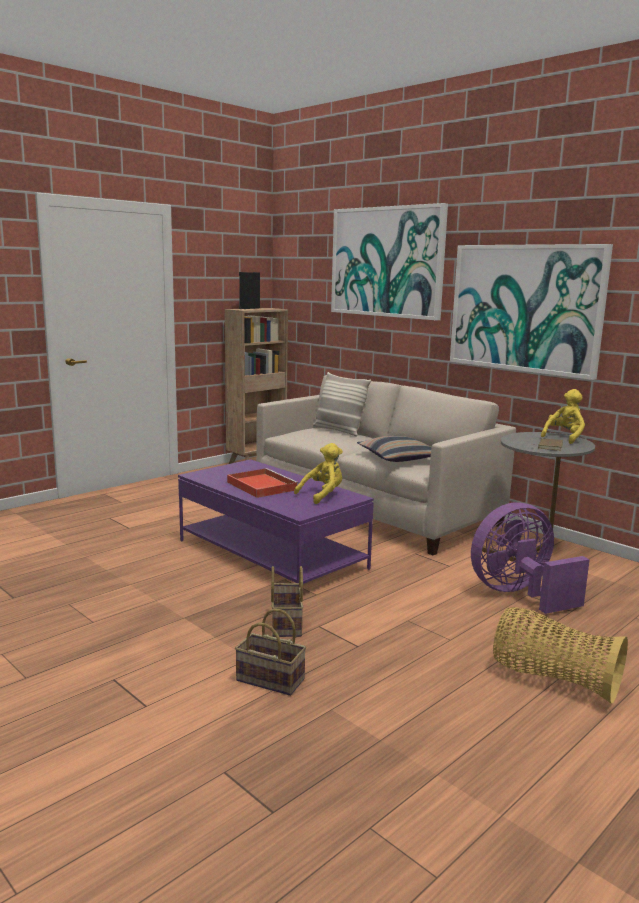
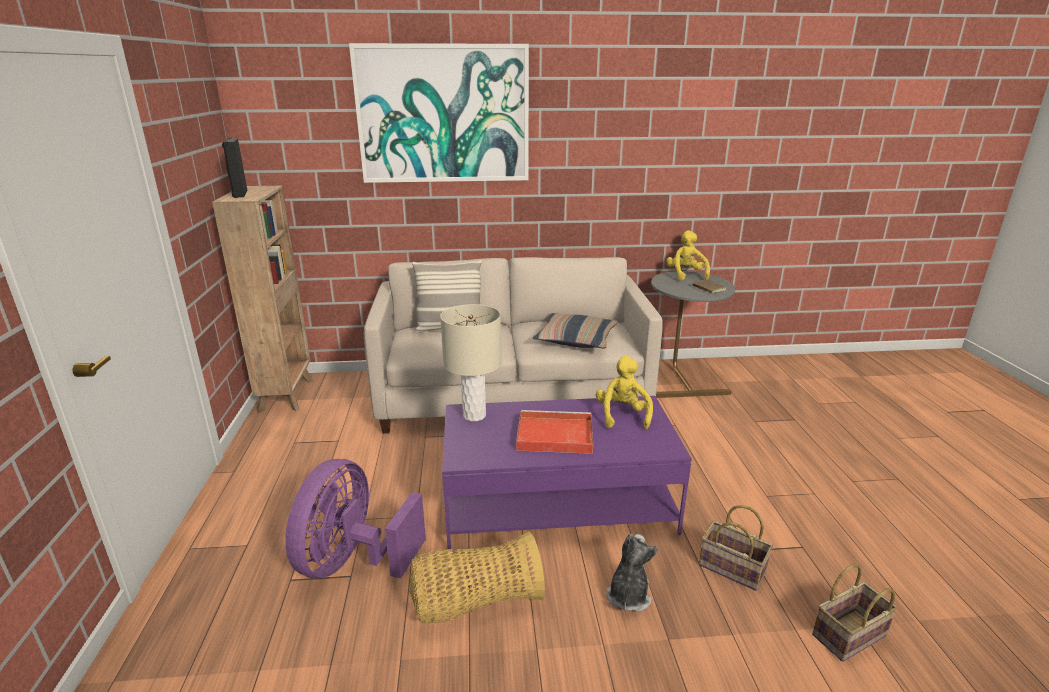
camera: 50 degrees left, 10 degrees up
picture [450,244,613,380] -> none
purple fan [471,503,590,614] -> purple fan moved to [285,459,426,579]
basket [493,607,628,704] -> basket moved to [410,531,545,624]
none -> beige table lamp [440,304,502,421]
none -> plush toy [606,534,658,612]

